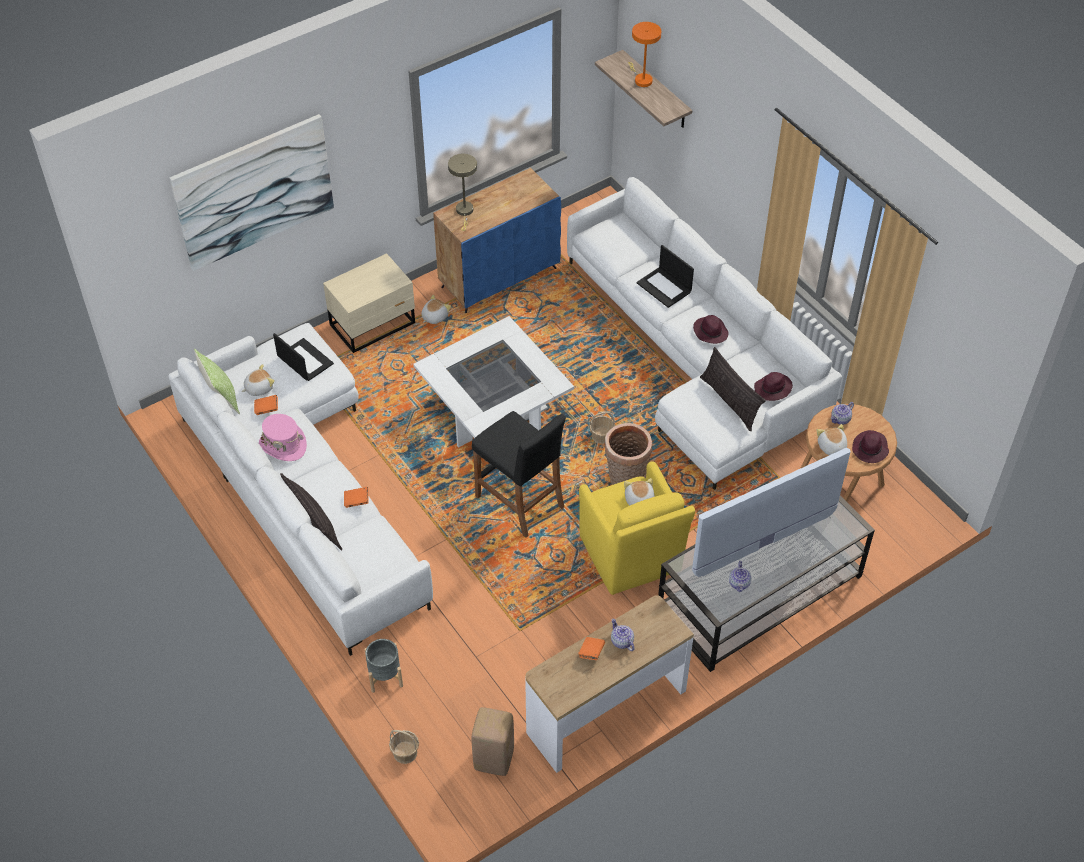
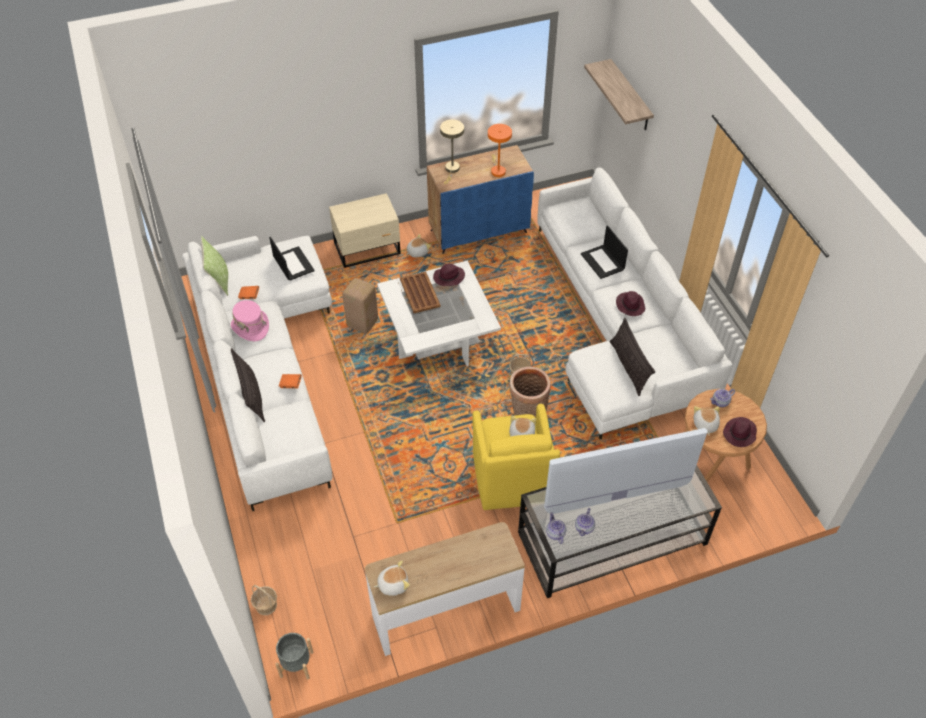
camera: 15 degrees right, 0 degrees up
picture [170,114,334,271] -> none
plush toy [242,364,275,396] -> plush toy moved to [374,561,410,596]
grey planter [364,639,403,693] -> grey planter moved to [275,633,313,679]
black stool [472,411,566,538] -> none
beige stool [472,707,514,776] -> beige stool moved to [343,278,378,334]
orange book [578,637,605,660] -> none
teapot [611,619,635,651] -> teapot moved to [546,512,566,544]
orange table lamp [628,22,661,87] -> orange table lamp moved to [488,124,512,177]
purple hat [754,372,793,401] -> purple hat moved to [433,263,465,286]
none -> brown tray [400,271,441,313]

